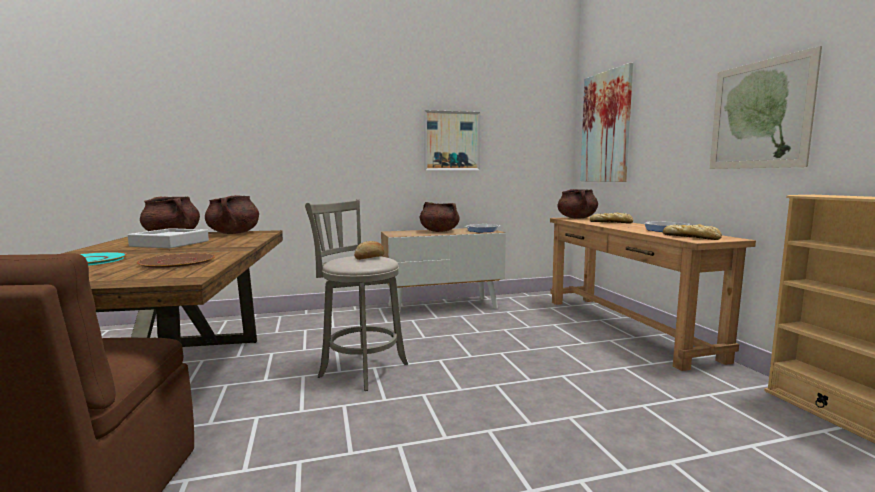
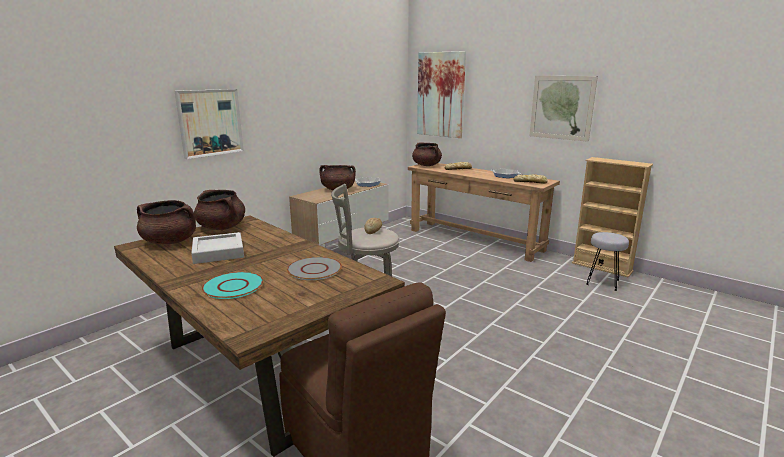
camera: 35 degrees left, 10 degrees up
brown plate [137,253,215,269] -> grey plate [287,257,342,280]
picture [424,110,480,170] -> picture moved to [175,89,244,159]
none -> grey stool [586,232,629,291]

